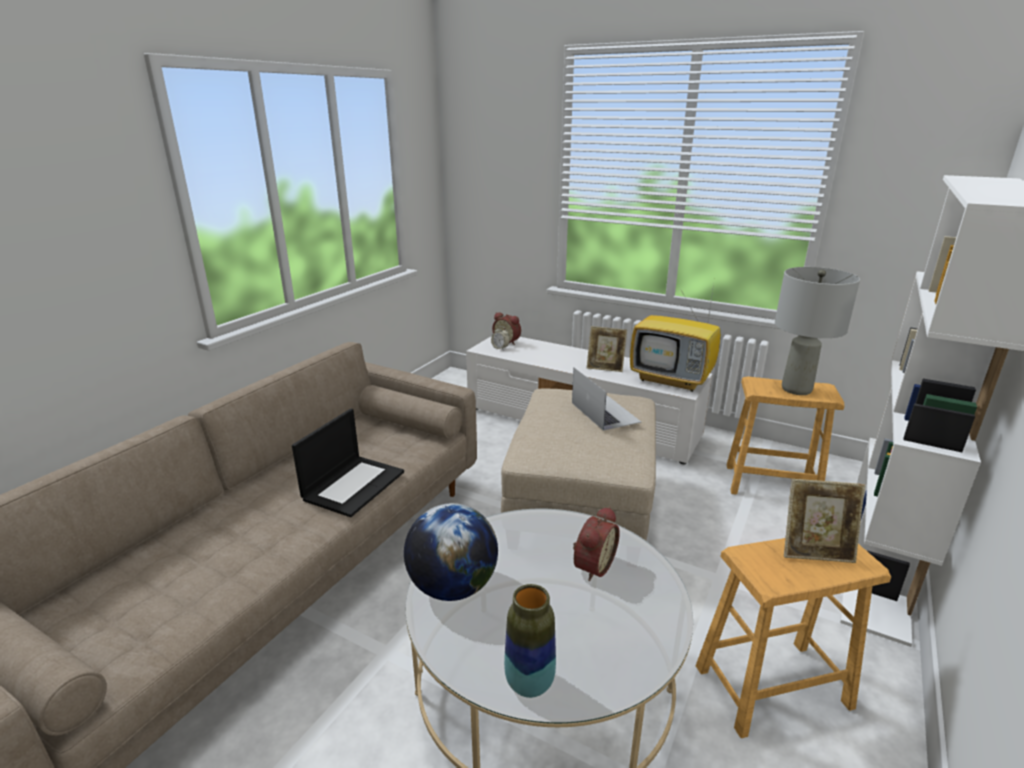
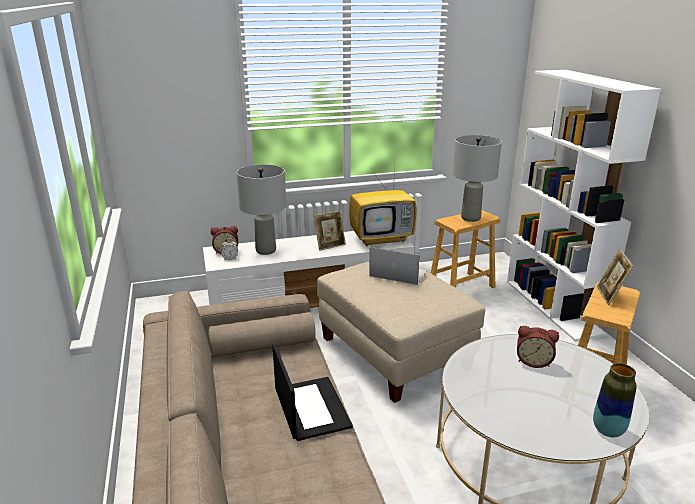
camera: 45 degrees left, 0 degrees up
globe [404,503,498,601] -> none
alarm clock [573,506,620,581] -> alarm clock turned 120 degrees clockwise [517,326,559,368]
picture frame [784,479,865,563] -> picture frame turned 135 degrees clockwise [597,249,634,305]
none -> grey table lamp [237,165,286,255]

